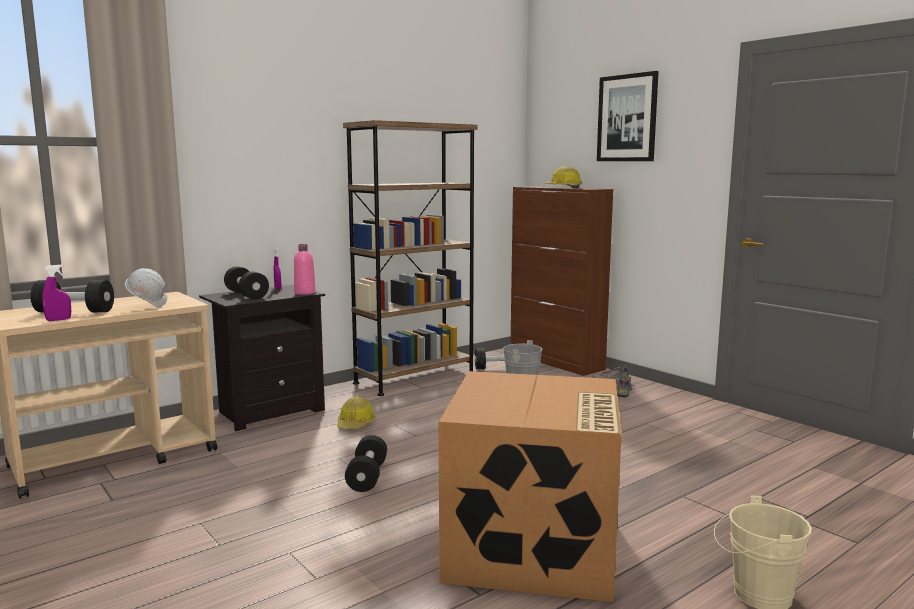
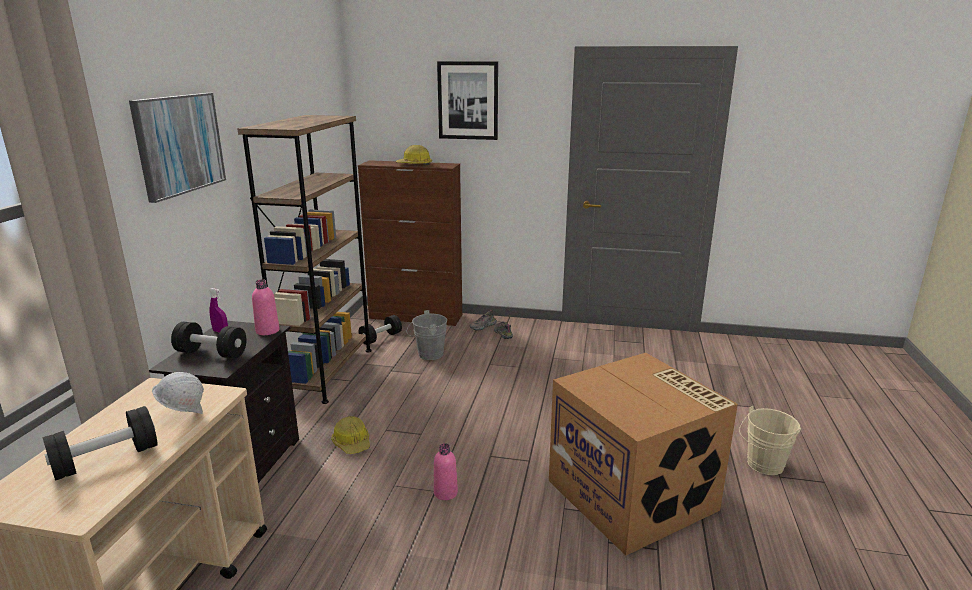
camera: 40 degrees left, 10 degrees up
purple spray bottle [42,265,71,321] -> none
black dumbbell [345,435,387,492] -> pink bottle [434,443,458,500]
none -> picture [129,93,226,203]

